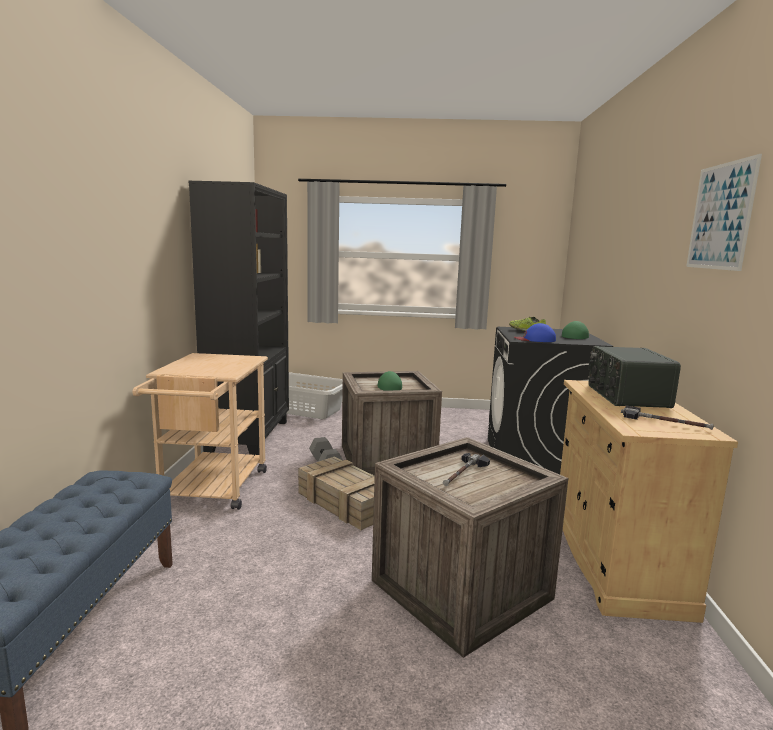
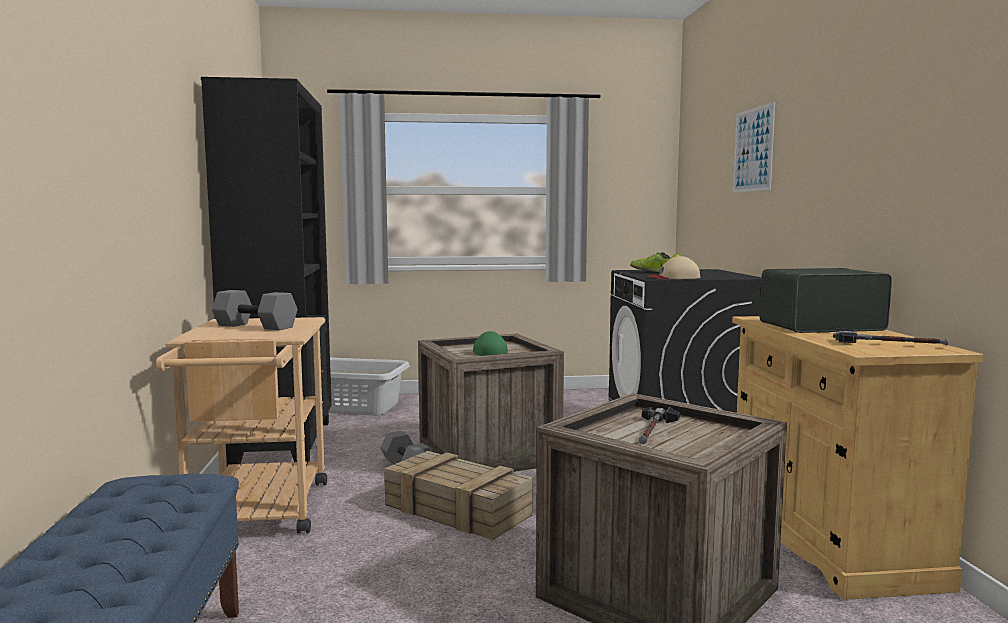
camera: 10 degrees left, 5 degrees down
blue cap [515,323,556,342] -> beige cap [648,256,700,279]
green cap [562,321,589,339] -> none
radio [588,346,681,408] -> radio turned 90 degrees clockwise [760,268,892,333]
picture [686,154,762,271] -> picture moved to [733,102,775,193]
none -> grey dumbbell [212,290,298,330]

